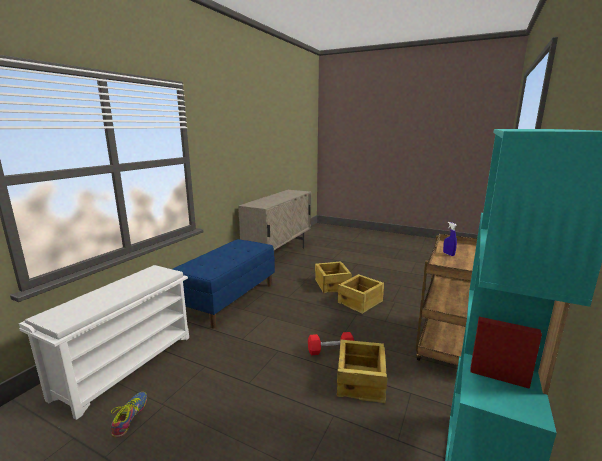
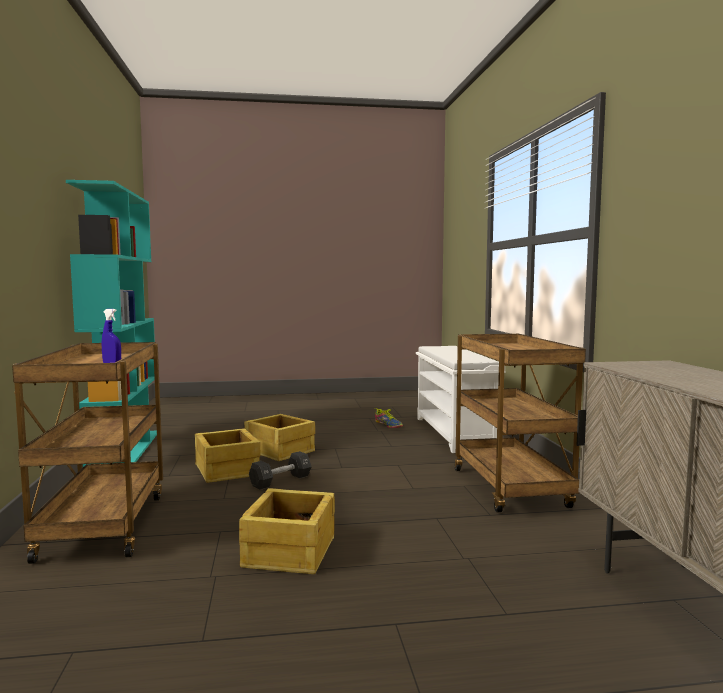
camera: 145 degrees right, 10 degrees down
blue bench [173,239,275,329] -> brown cart [455,334,586,513]
red dumbbell [308,332,354,355] -> black dumbbell [249,451,312,490]
crate [315,261,352,293] -> crate moved to [244,414,315,461]

